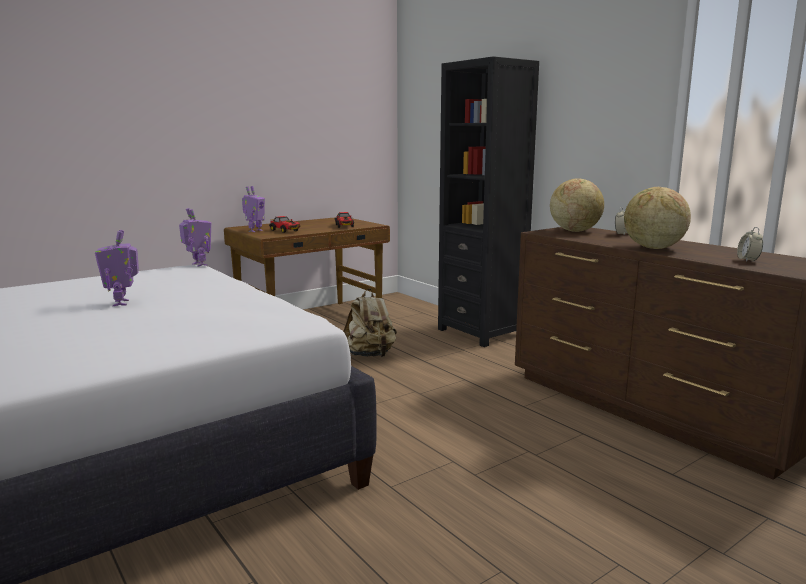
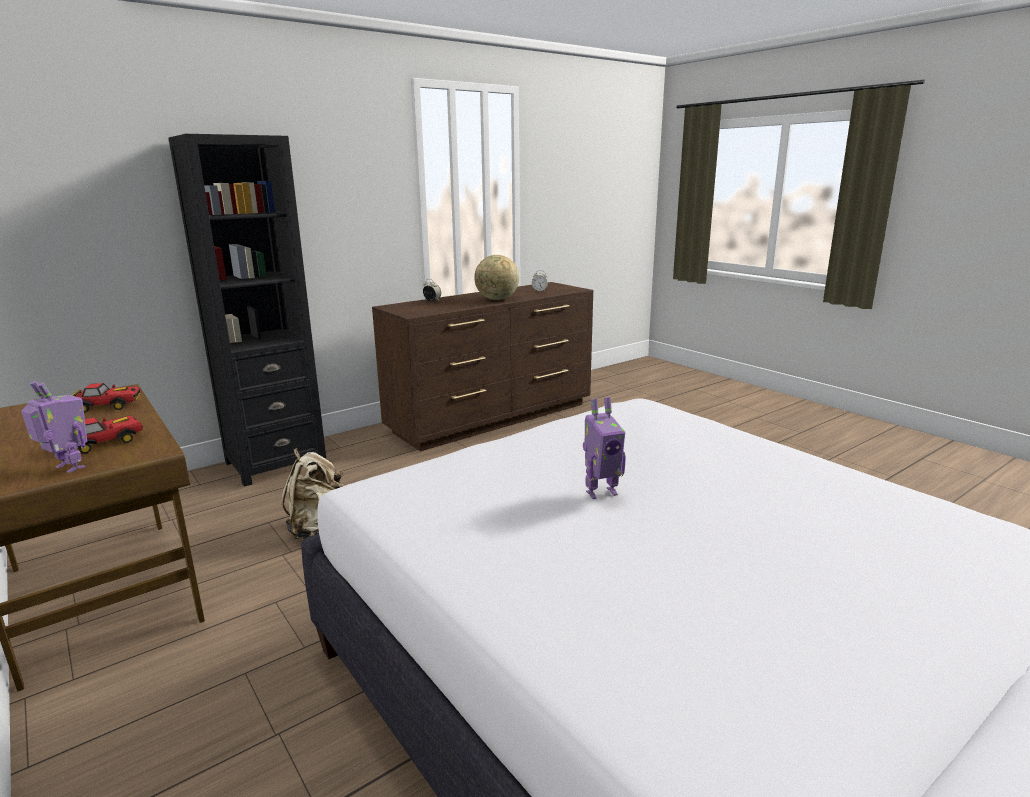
camera: 90 degrees left, 5 degrees up
toy robot [179,208,211,267] -> none
globe [550,178,604,232] -> none

